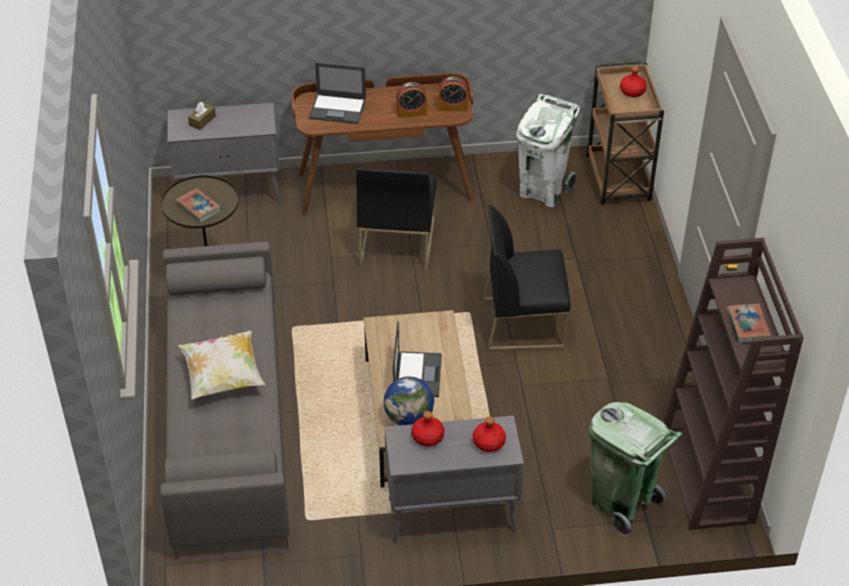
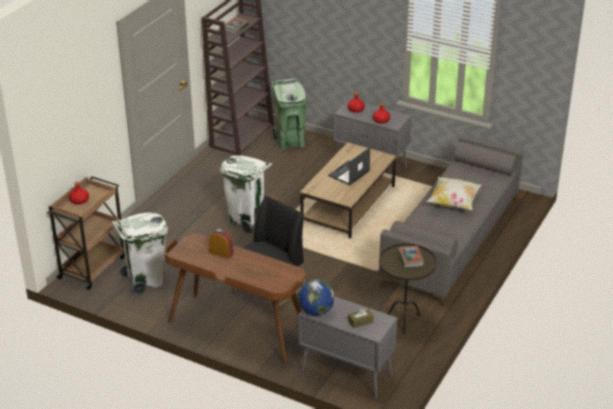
camera: 145 degrees left, 10 degrees down
laptop [309,63,366,124] -> none
globe [384,377,434,426] -> globe moved to [298,280,334,316]
alarm clock [439,76,468,111] -> none
black chair [482,205,571,351] -> white trash can [220,155,273,234]

